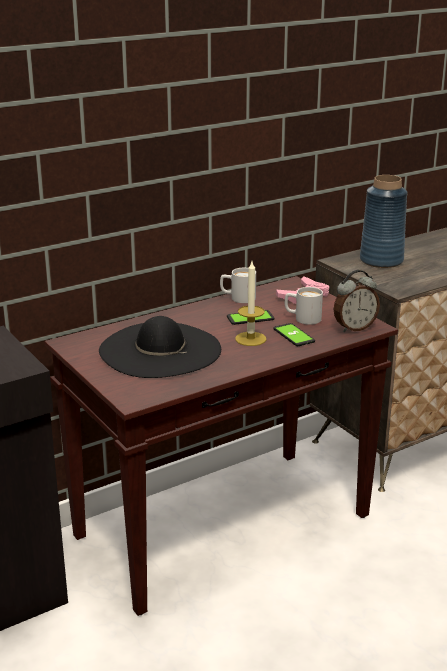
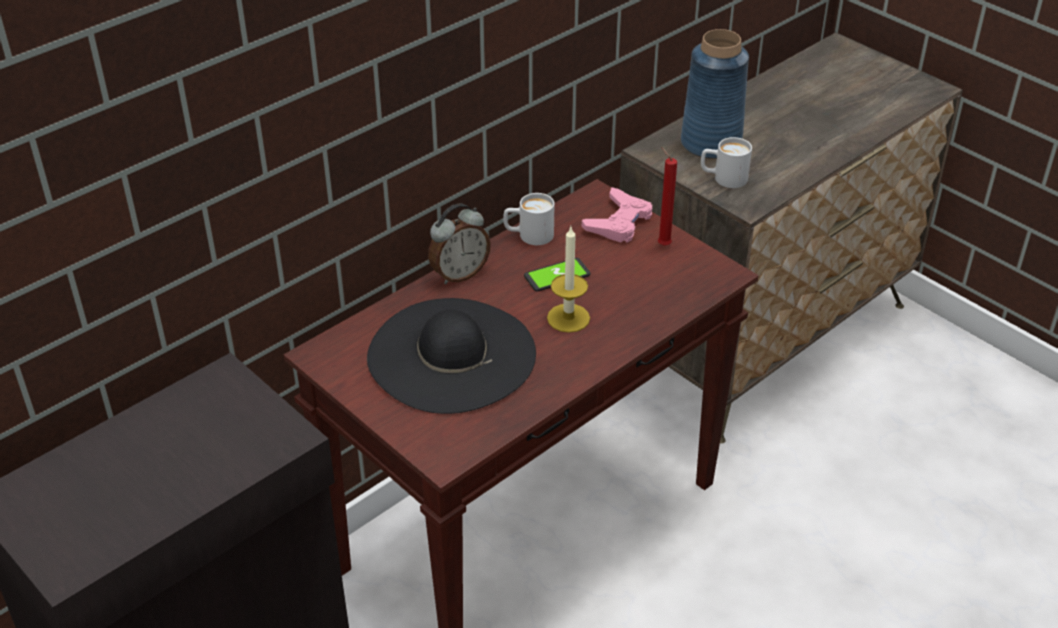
camera: 10 degrees left, 15 degrees up
phone [273,323,315,346] -> none
white mug [285,287,323,325] -> white mug moved to [701,137,752,188]
alarm clock [334,270,380,332] -> alarm clock moved to [428,203,491,285]
none -> red candle [658,147,677,246]

